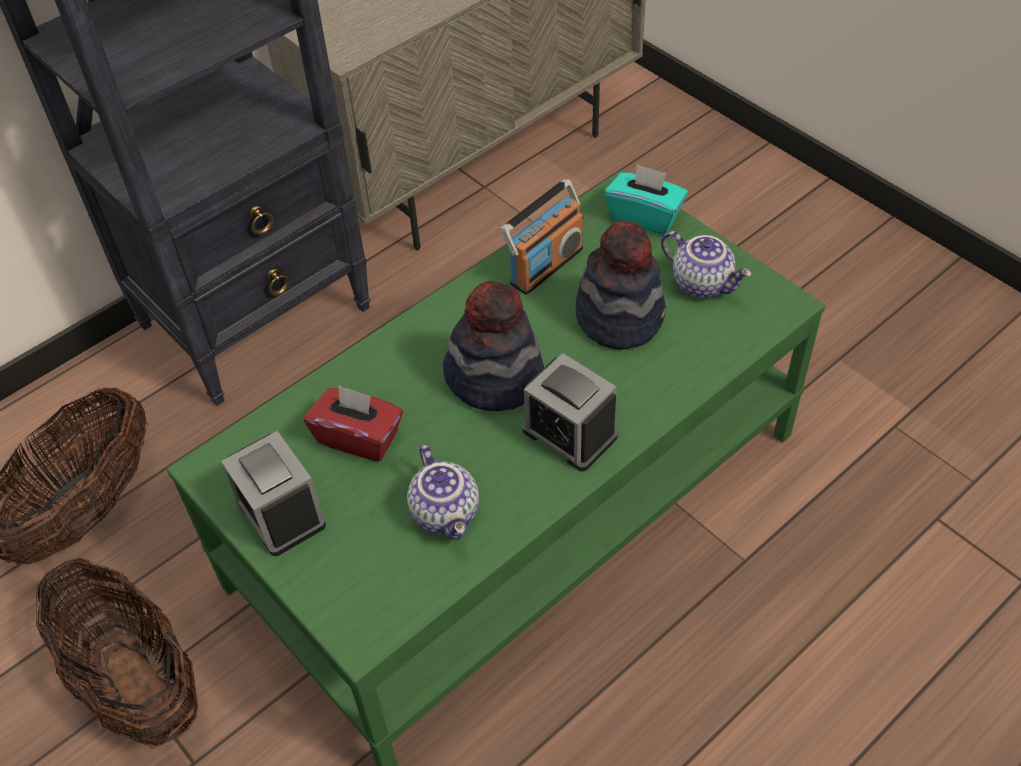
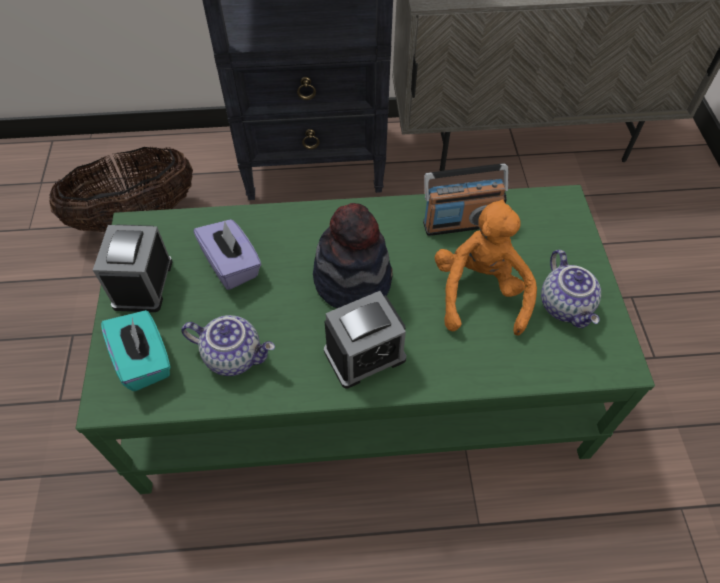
camera: 35 degrees right, 5 degrees up
basket [36,557,198,749] -> none
red tissue box [304,384,403,462] -> purple tissue box [193,219,261,290]
teapot [407,444,479,540] -> teapot turned 90 degrees counterclockwise [181,315,275,376]
alarm clock [522,353,618,472] -> alarm clock turned 105 degrees counterclockwise [324,291,406,389]
hat [576,221,666,350] -> orange plush toy [435,199,537,336]
turquoise tissue box [605,164,688,235] -> turquoise tissue box moved to [101,310,171,391]

